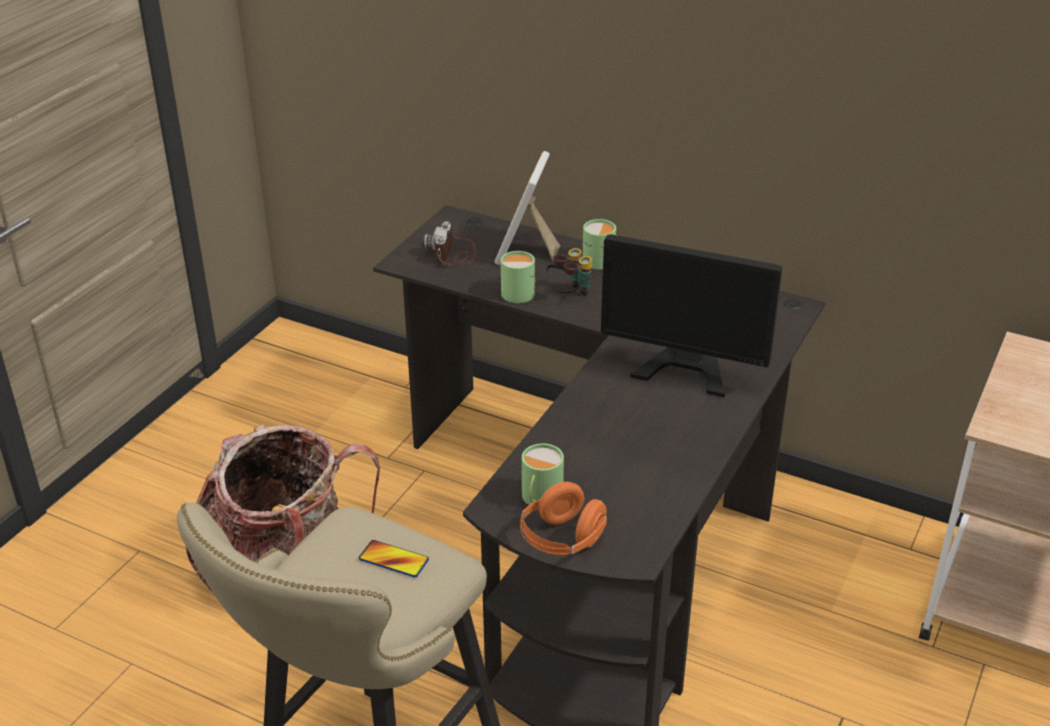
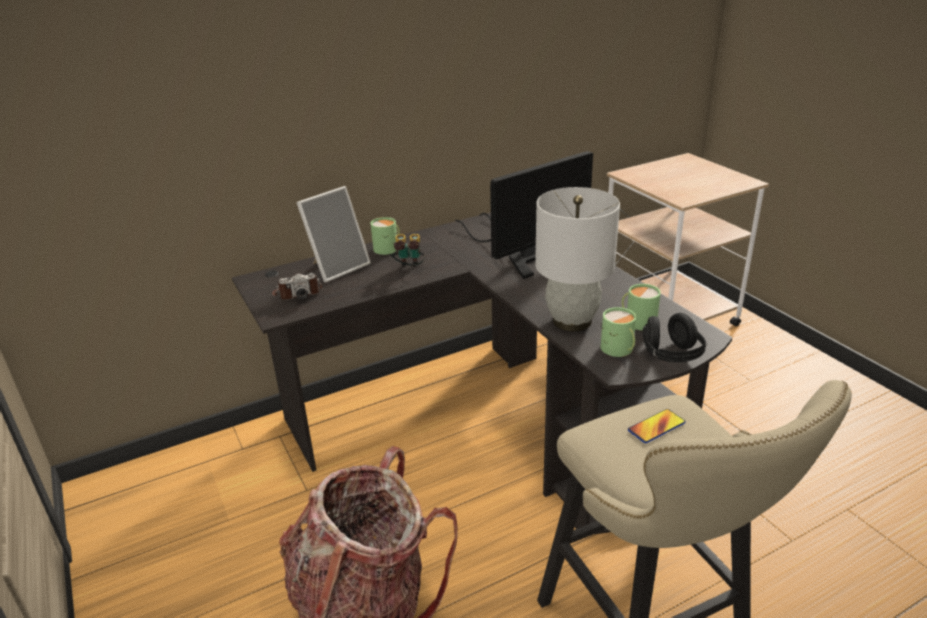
camera: 55 degrees left, 5 degrees down
camera [423,221,476,265] -> camera turned 60 degrees counterclockwise [272,273,322,300]
picture frame [495,151,560,265] -> picture frame turned 90 degrees counterclockwise [297,186,371,283]
green mug [501,251,536,303] -> green mug moved to [622,284,661,330]
orange headphones [520,482,607,556] -> black headphones [643,313,707,362]
none -> white table lamp [535,187,620,331]

